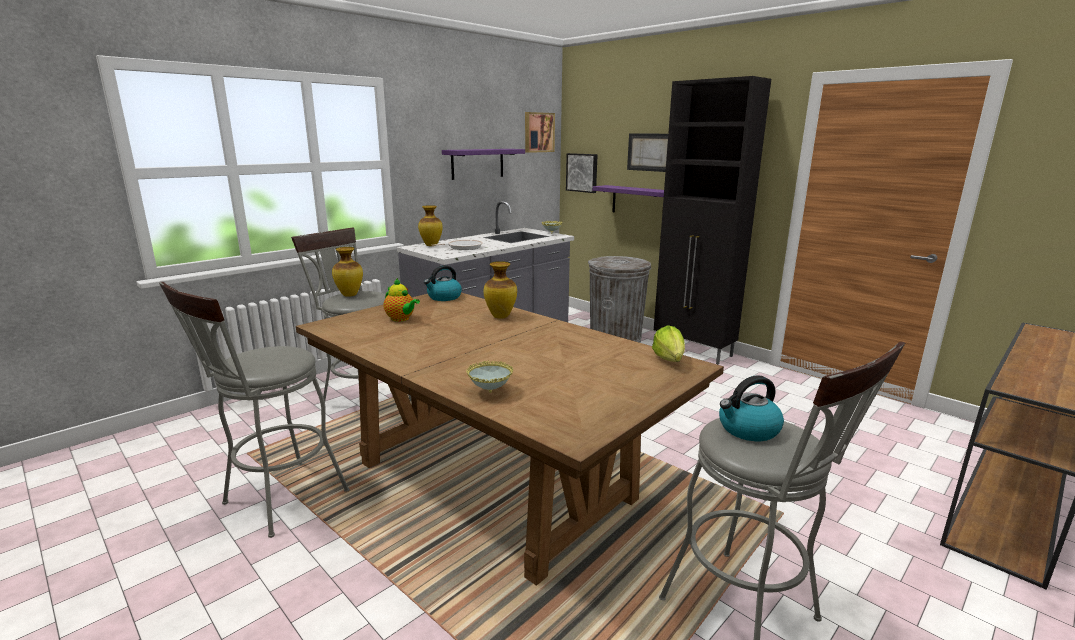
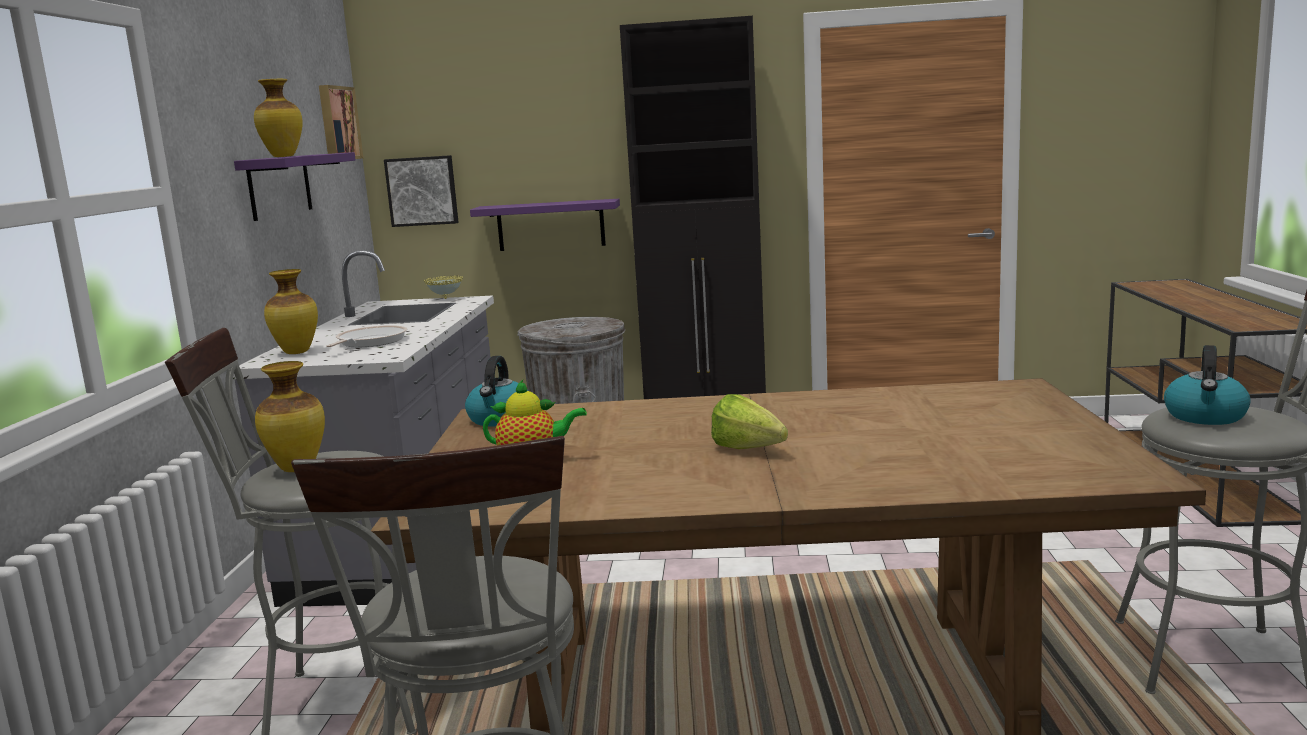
camera: 40 degrees left, 5 degrees down
bowl [466,361,513,393] -> none
vase [484,261,517,319] -> vase moved to [254,79,303,157]
picture [627,133,668,172] -> none
lettuce [652,325,685,362] -> lettuce moved to [711,394,788,449]

